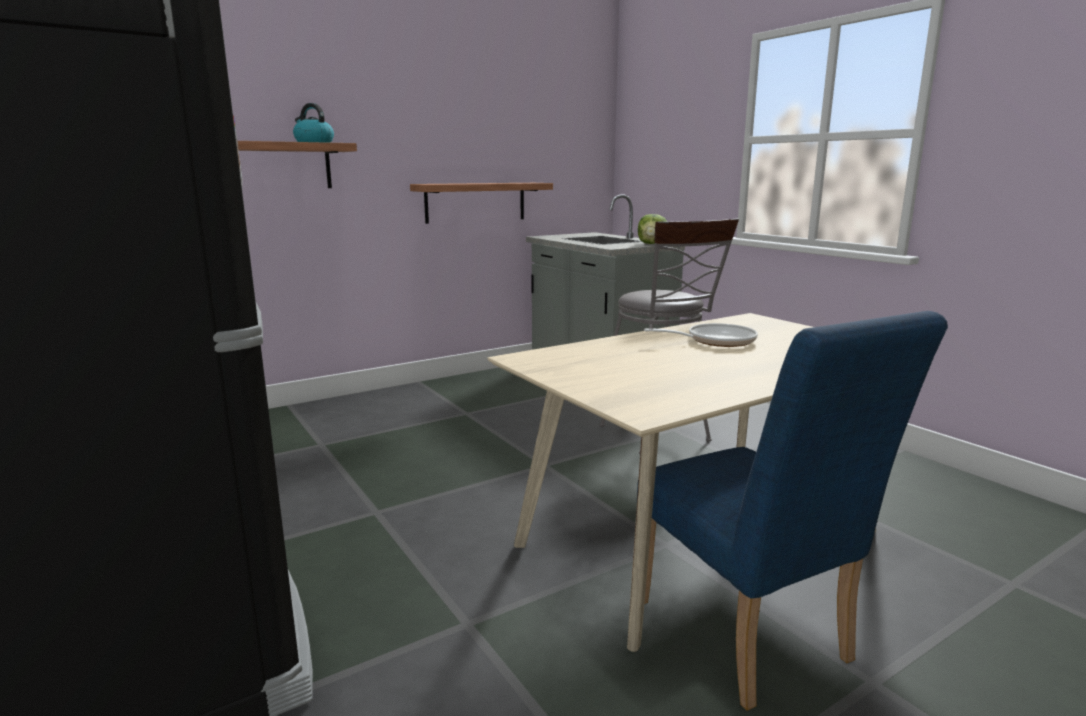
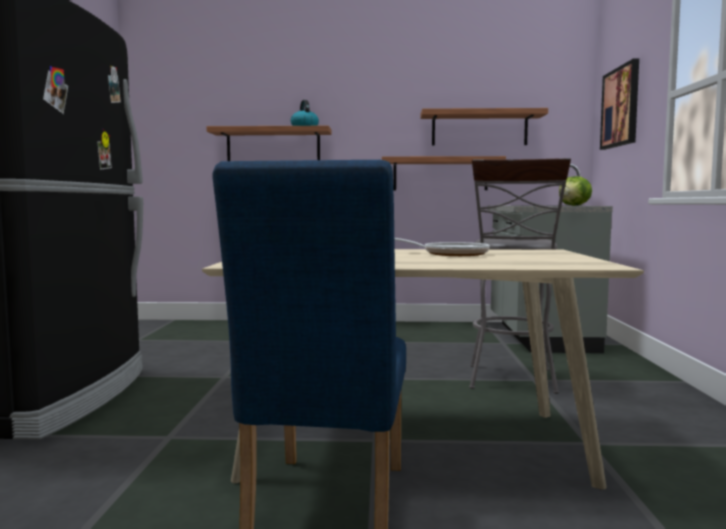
camera: 35 degrees right, 10 degrees down
none -> shelf [420,108,548,146]
none -> picture [600,59,639,150]

